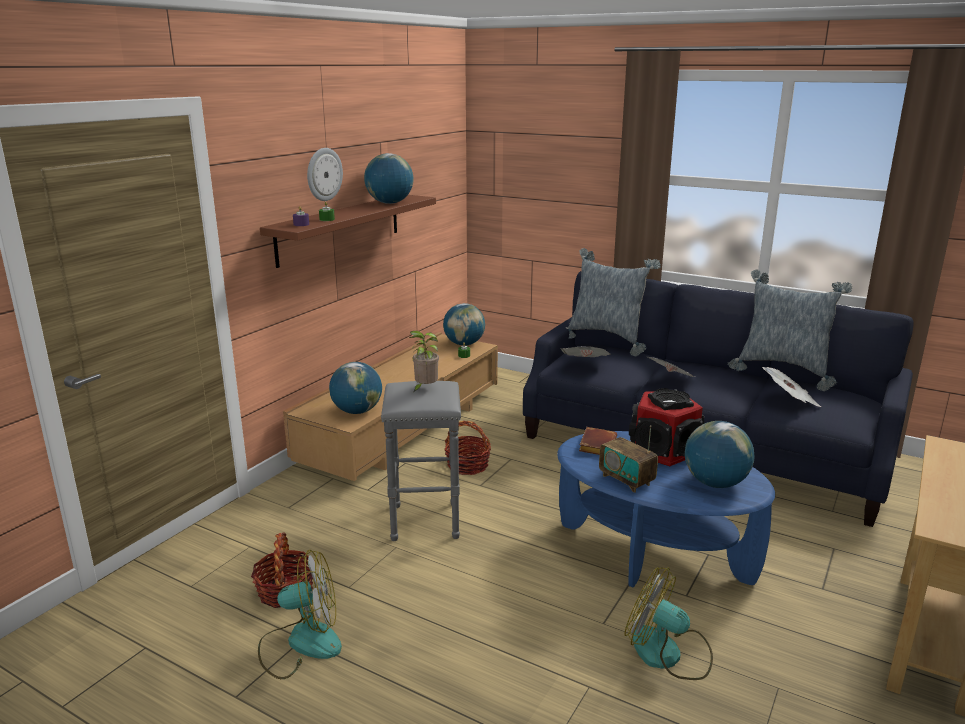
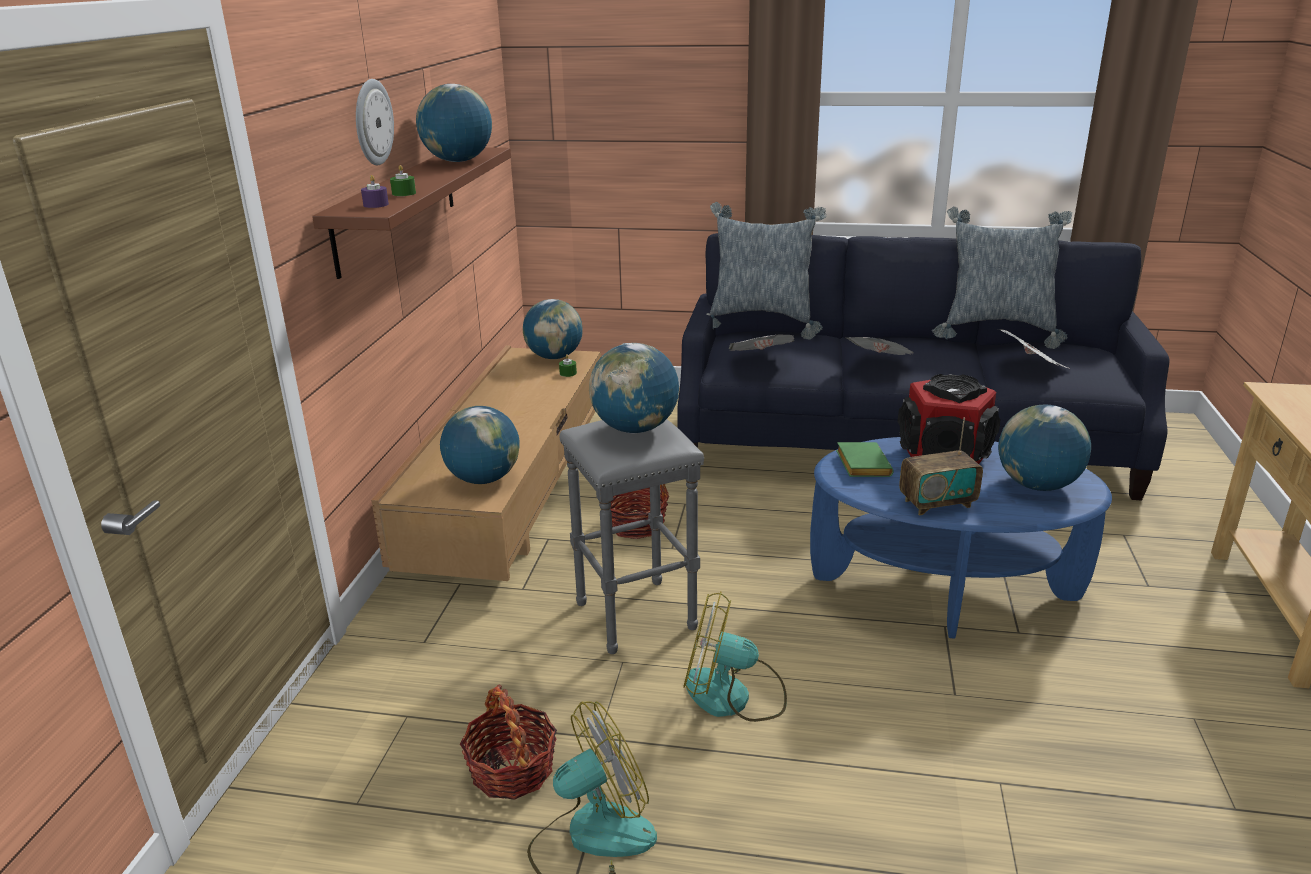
camera: 20 degrees left, 5 degrees up
potted plant [409,331,439,391] -> globe [589,343,679,434]
brown book [579,427,617,455] -> green book [836,442,893,477]
radio [599,425,658,493] -> radio turned 45 degrees counterclockwise [899,417,983,515]
fan [625,567,713,680] -> fan moved to [683,591,787,722]

